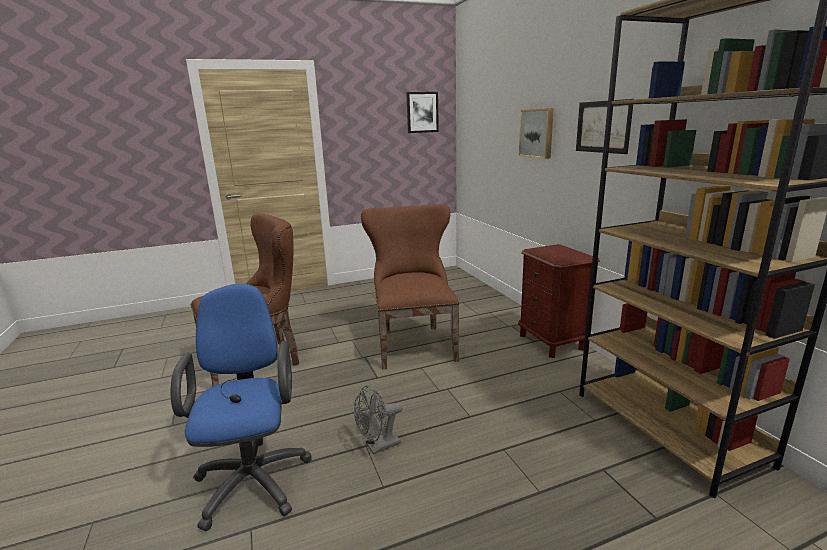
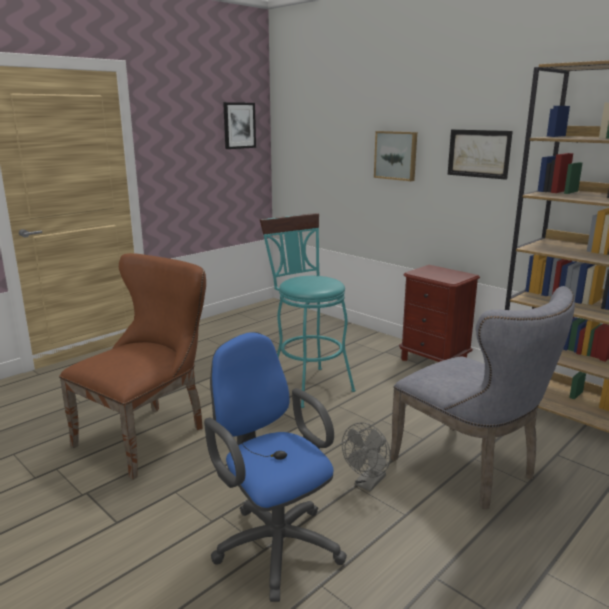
camera: 25 degrees left, 0 degrees up
brown chair [361,204,459,370] -> turquoise stool [260,213,355,408]
none -> grey chair [390,286,575,509]

